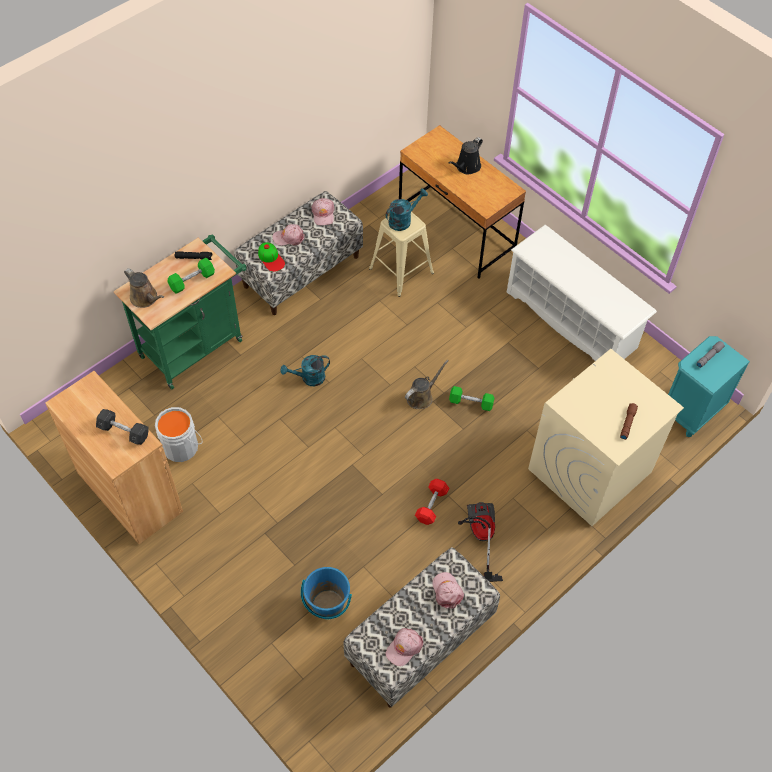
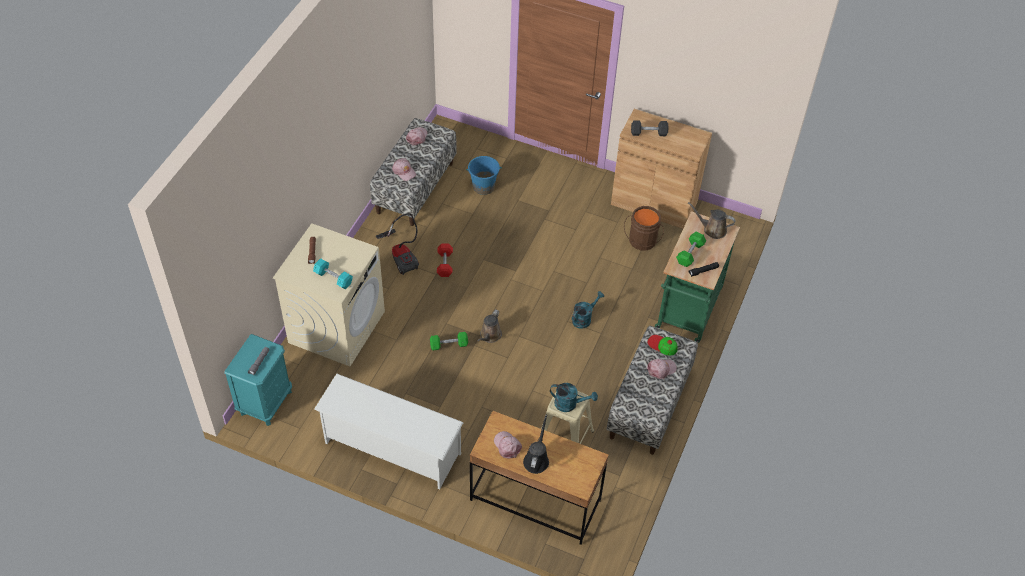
camera: 155 degrees right, 5 degrees down
grey bucket [155,407,203,462] -> brown bucket [624,206,664,251]
pink cap [311,198,334,225] -> pink cap moved to [494,431,522,458]
turquoise watering can [386,189,428,231] -> turquoise watering can turned 105 degrees counterclockwise [550,383,598,412]
none -> turquoise dumbbell [313,258,353,289]

